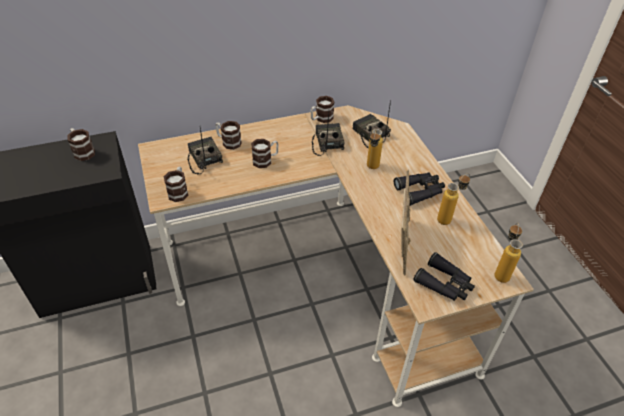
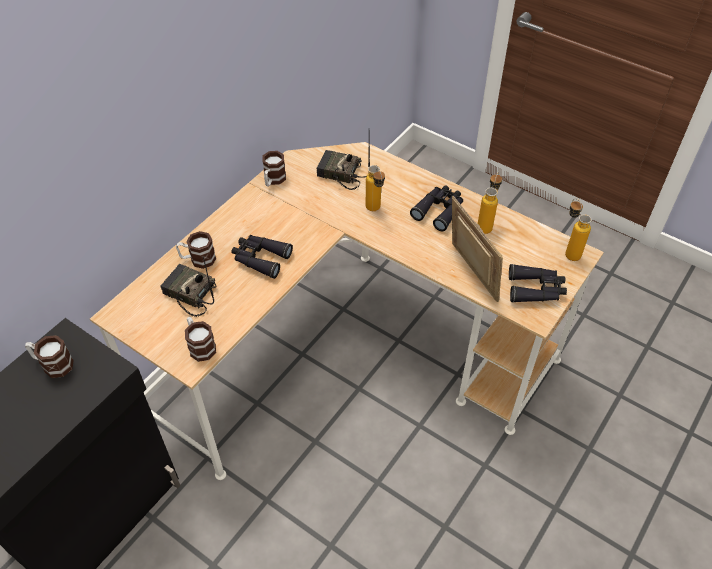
camera: 35 degrees left, 5 degrees up
mug [251,139,279,168] -> black binoculars [231,235,293,279]
radio [312,112,345,156] -> none

